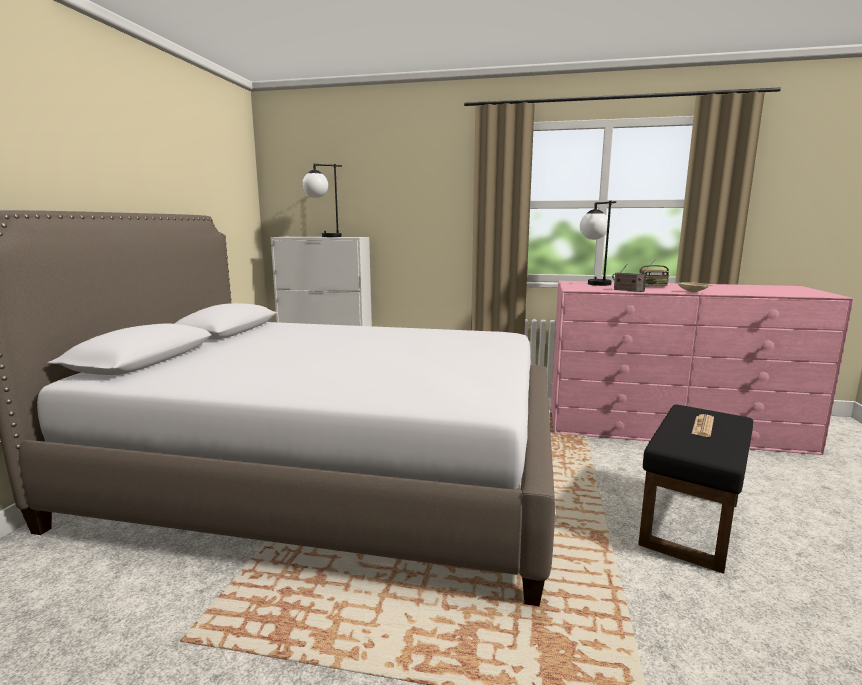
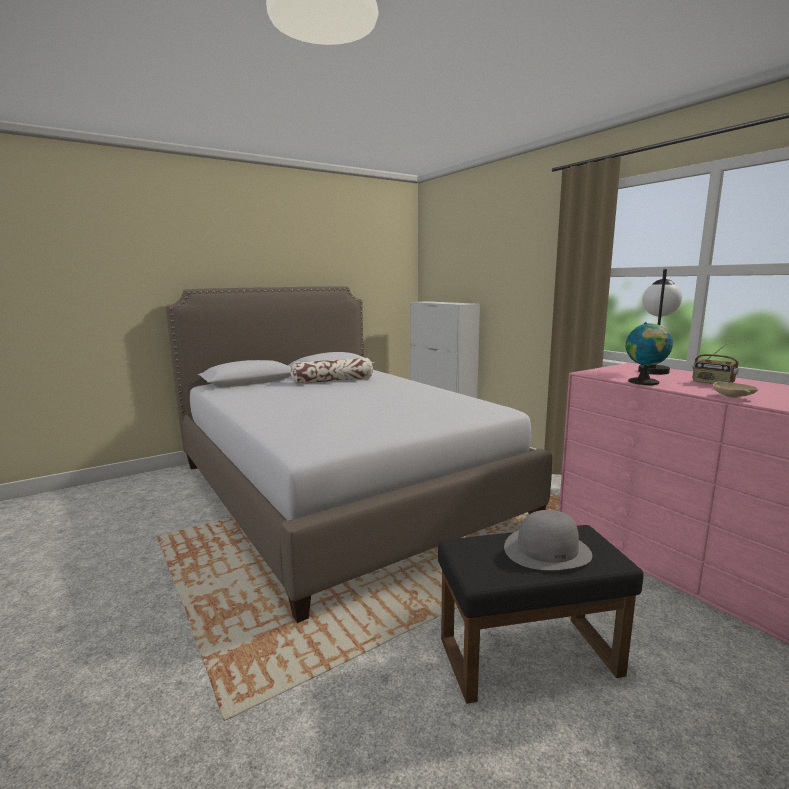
camera: 45 degrees right, 0 degrees up
table lamp [302,164,342,237] -> none
radio [612,264,646,292] -> globe [626,322,673,385]
newspaper [692,414,714,437] -> grey hat [504,510,592,570]
none -> pillow [291,358,373,384]

